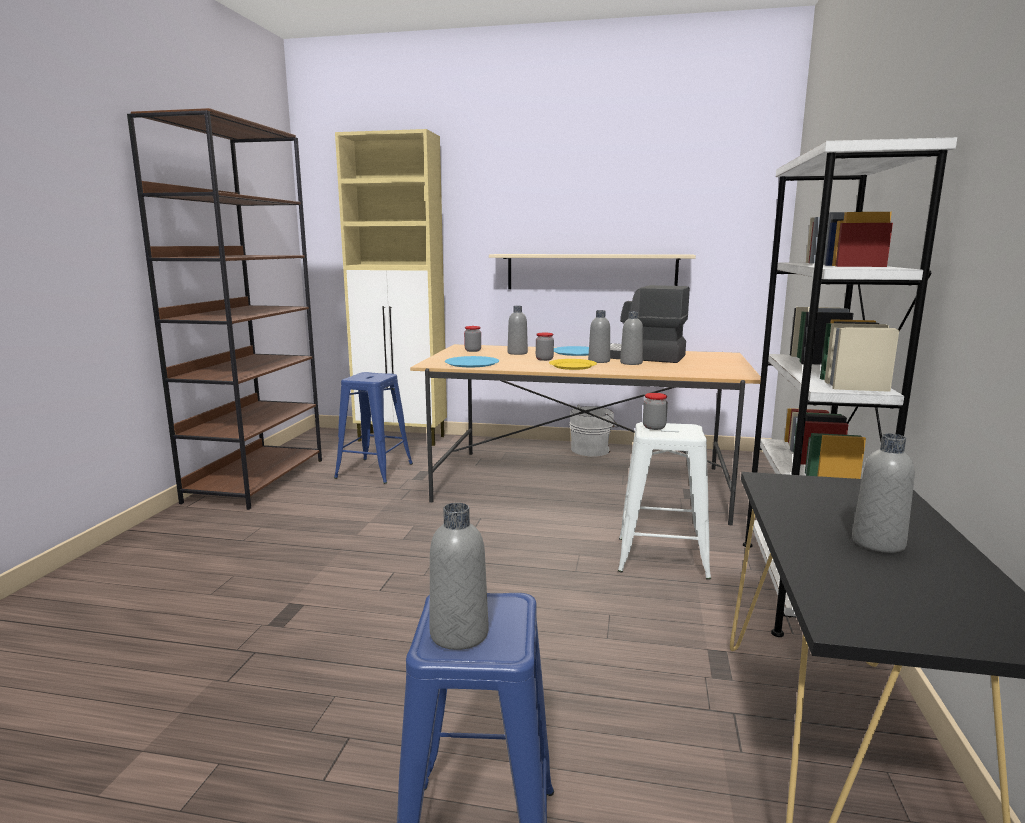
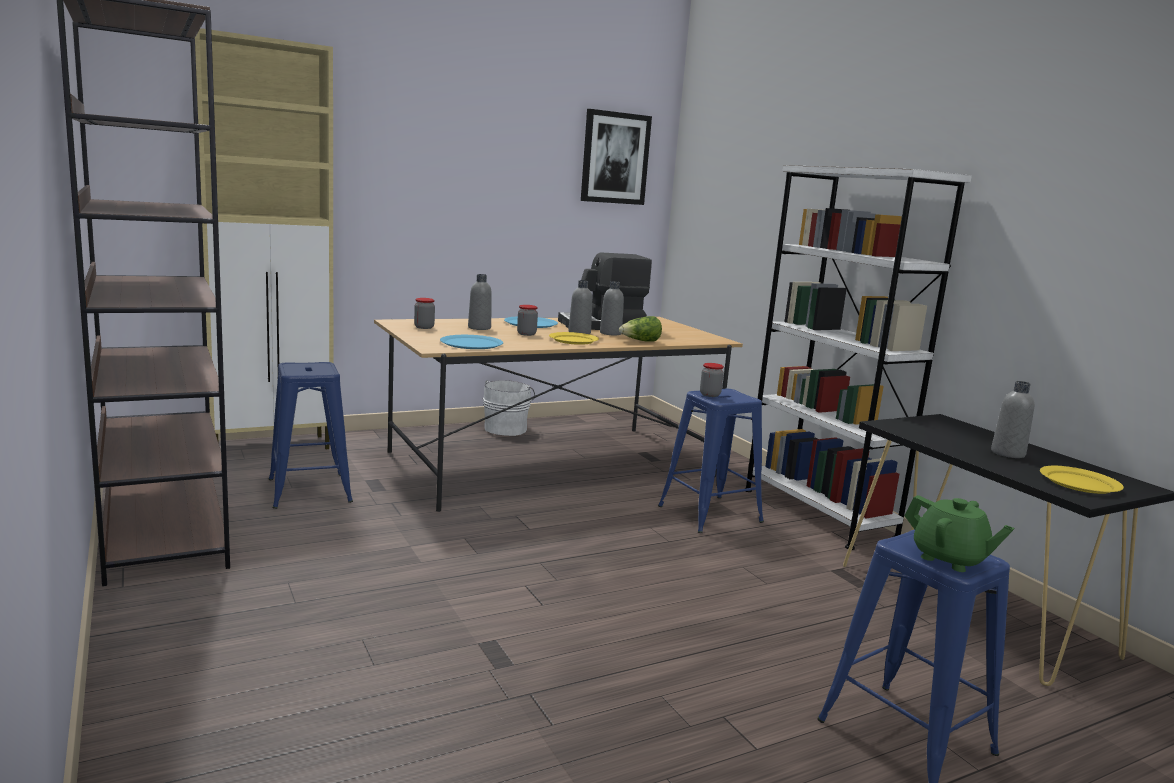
camera: 40 degrees left, 0 degrees up
grey bottle [430,503,488,650] -> green teapot [905,495,1014,572]
beige shelf [489,254,696,289] -> none
white stool [618,422,711,580] -> blue stool [658,389,764,533]
none -> picture [581,109,652,205]
none -> lettuce [619,316,662,342]
none -> yellow plate [1040,466,1124,494]

